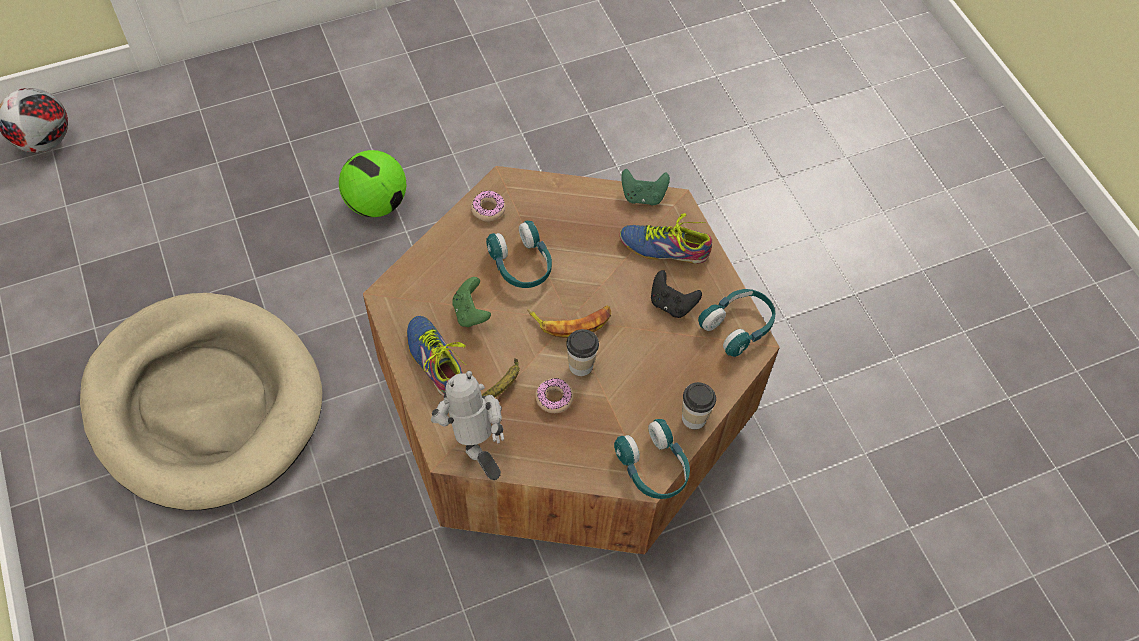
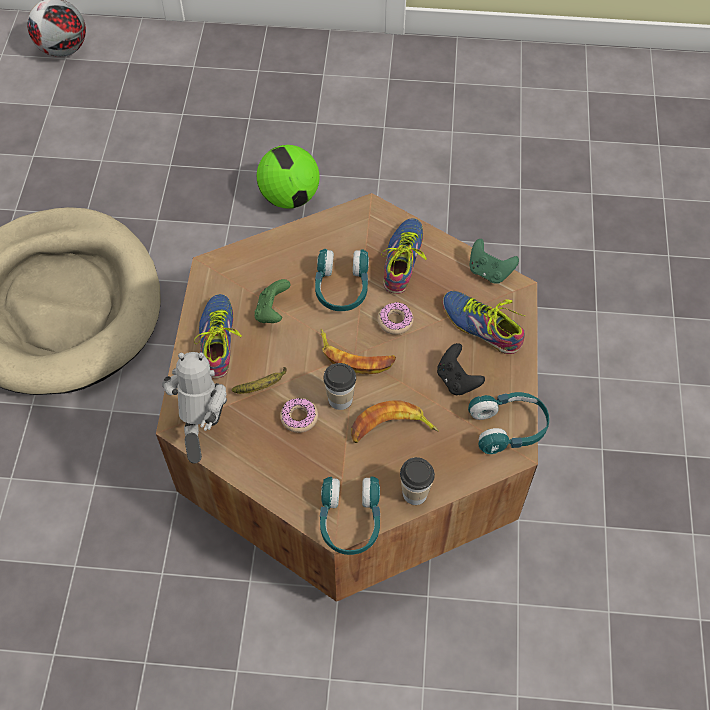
camera: 30 degrees right, 0 degrees up
donut [471,191,506,221] -> donut moved to [378,302,413,335]
none -> banana [351,401,439,443]
none -> shoe [381,218,427,294]

